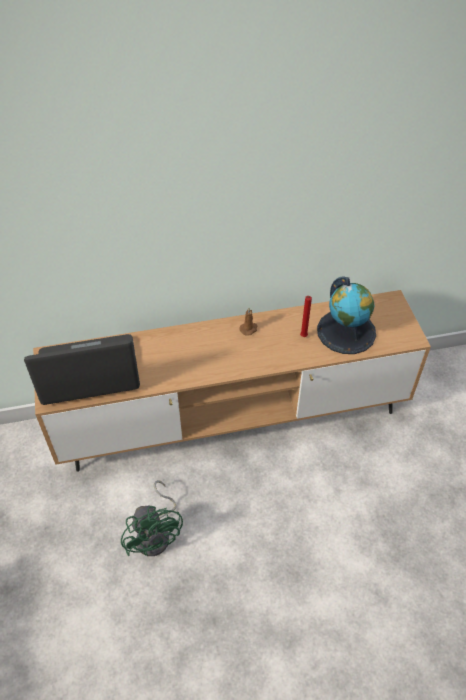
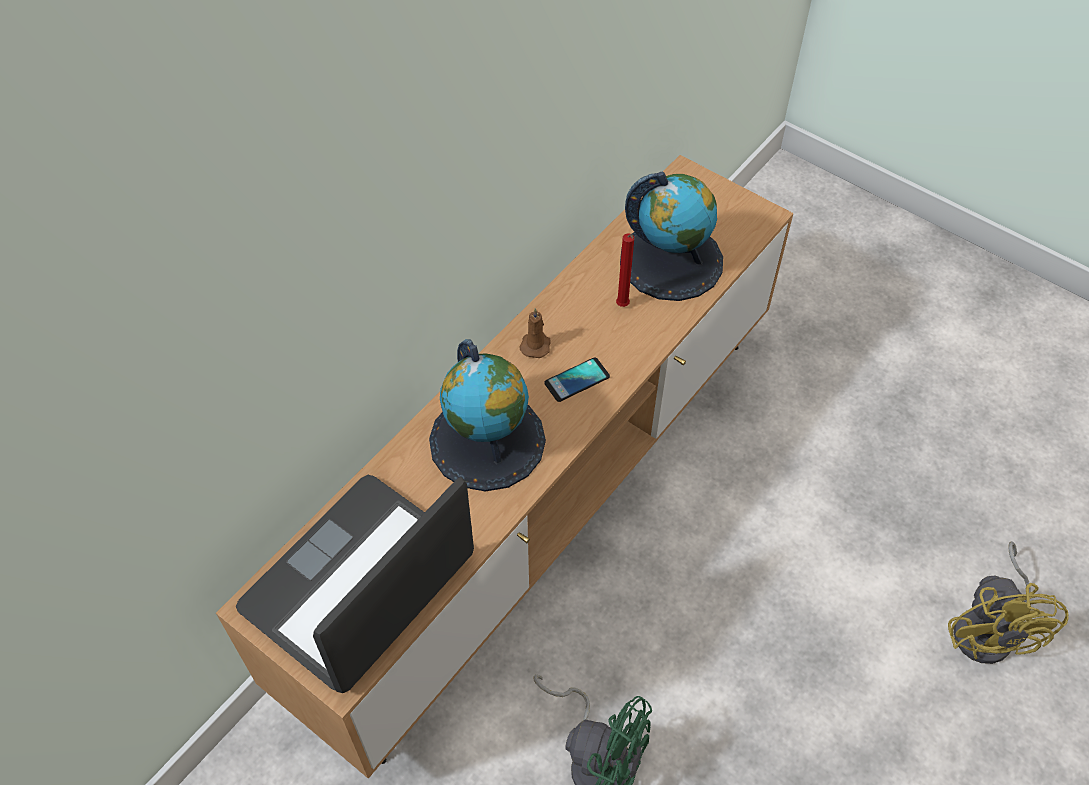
camera: 40 degrees left, 5 degrees up
none -> globe [429,339,546,492]
none -> phone [544,357,610,402]
none -> yellow fan [948,541,1069,664]

